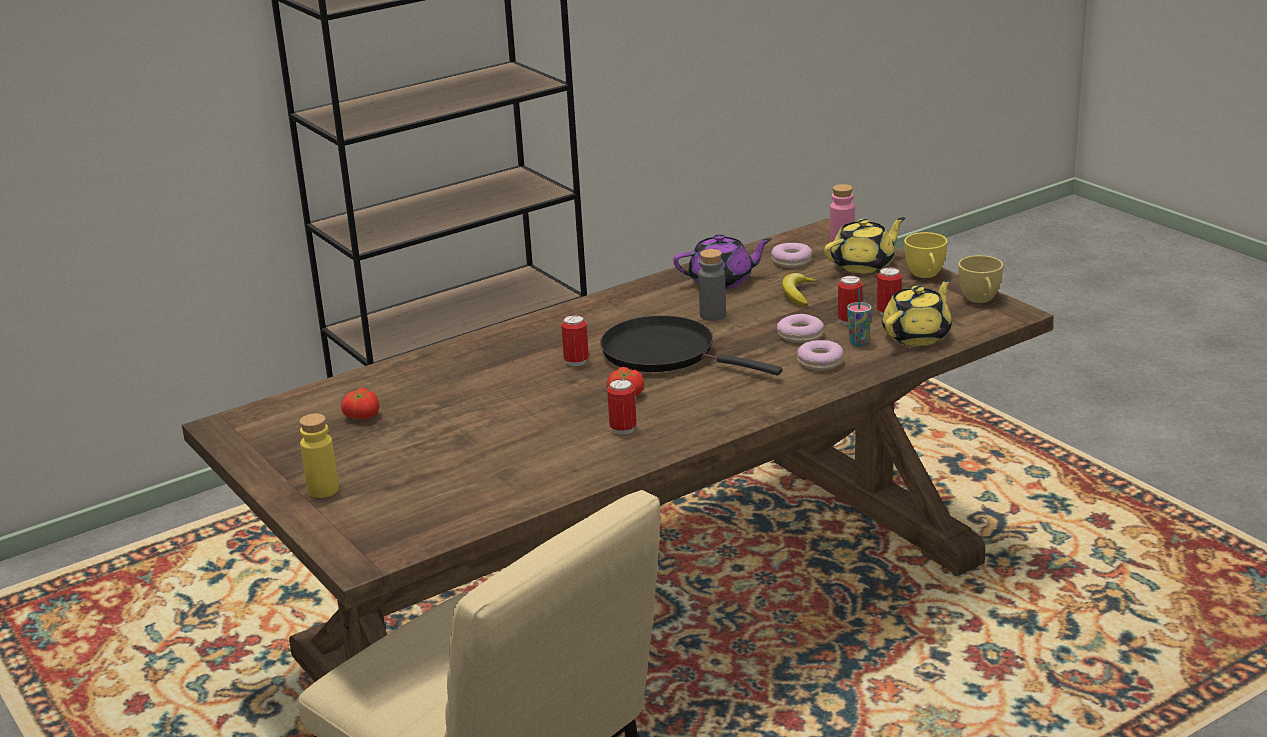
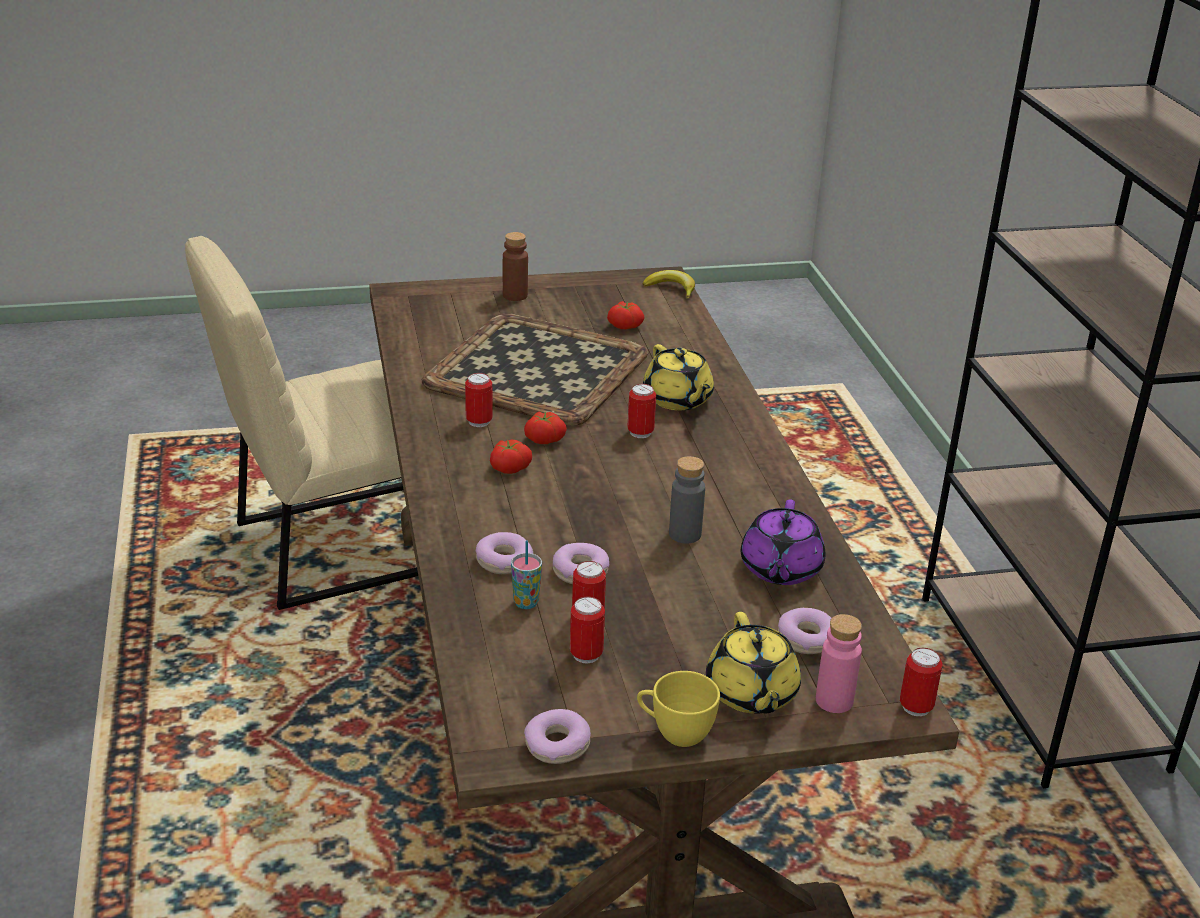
camera: 110 degrees right, 5 degrees up
yellow bottle [300,413,339,498] -> brown bottle [503,232,528,301]
black frying pan [600,316,783,375] -> none
banana [782,273,817,307] -> banana moved to [643,270,695,299]
yellow teapot [882,279,952,346] -> yellow teapot moved to [643,344,714,410]
yellow cup [958,255,1003,303] -> donut [524,709,591,764]
none -> tray [422,313,648,426]
none -> tomato [490,439,532,474]
none -> can [900,648,943,716]

